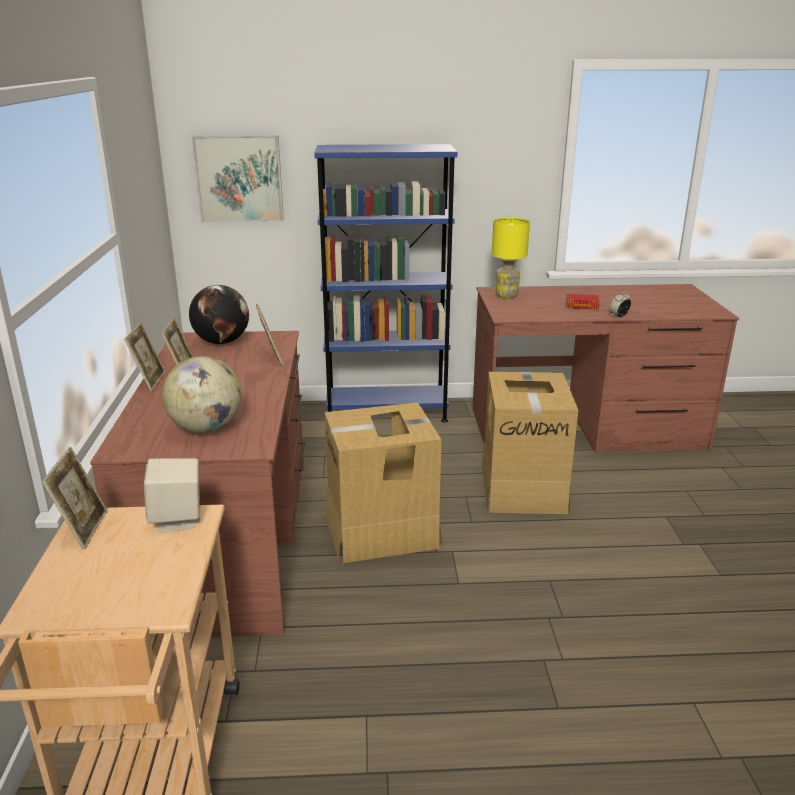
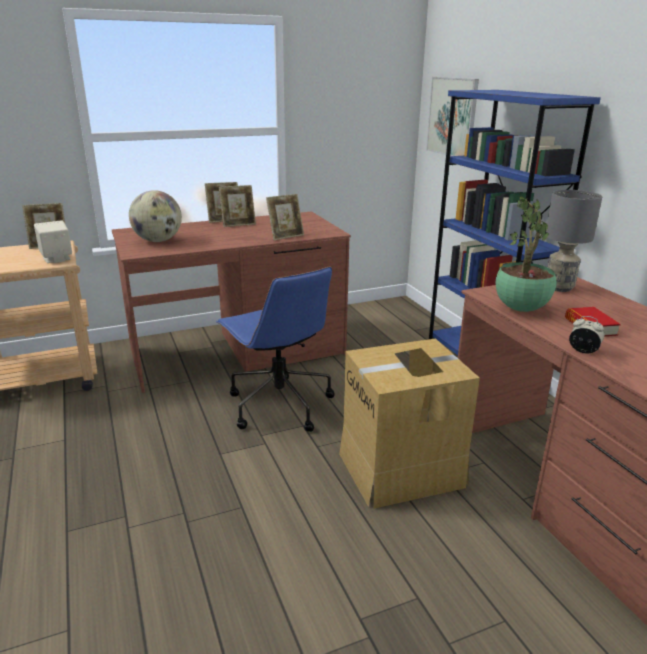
camera: 70 degrees right, 0 degrees up
globe [189,285,249,344] -> none
cardboard box [325,402,442,563] -> blue office chair [216,267,335,432]
yellow table lamp [492,217,530,299] -> grey table lamp [546,190,602,292]
none -> potted plant [496,196,556,312]

